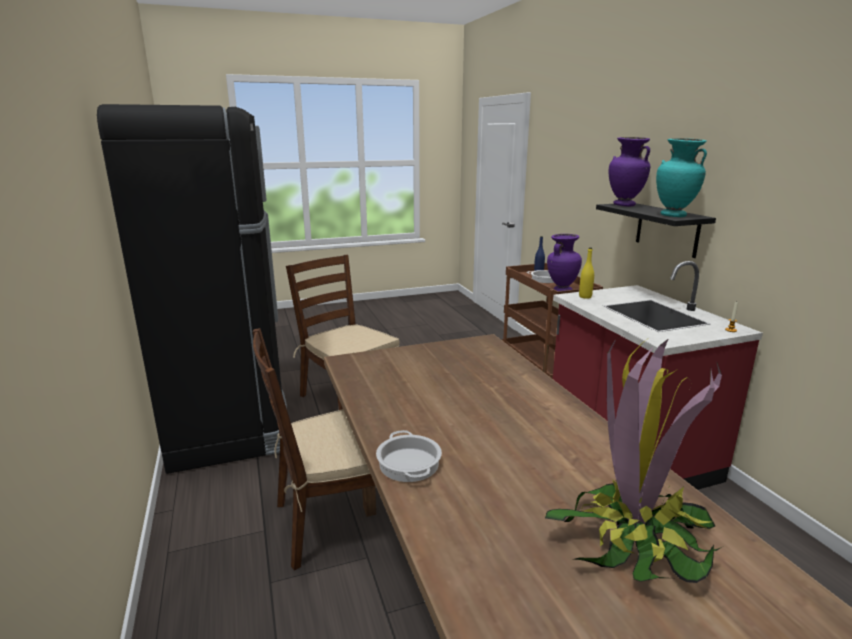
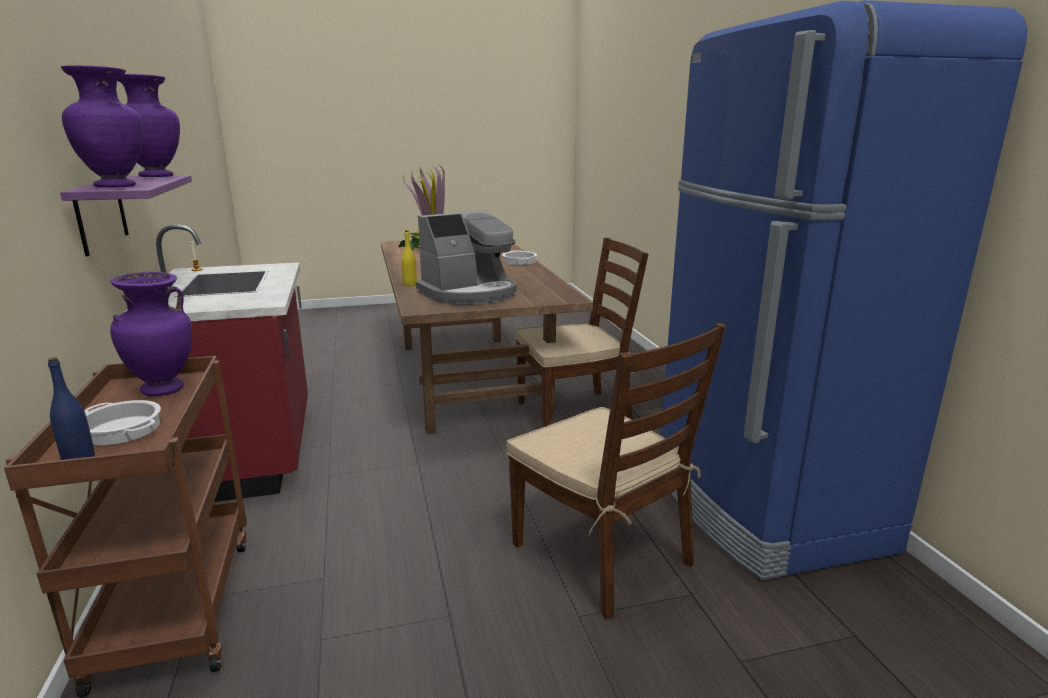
camera: 175 degrees left, 0 degrees up
black fridge [97,104,287,474] -> blue fridge [661,0,1028,580]
yellow bottle [579,247,594,299] -> yellow bottle moved to [401,230,417,286]
black shelf [596,203,716,258] -> purple shelf [60,175,192,256]
turquoise vase [656,139,707,217] -> purple vase [117,74,180,177]
none -> coffee machine [416,210,517,305]

